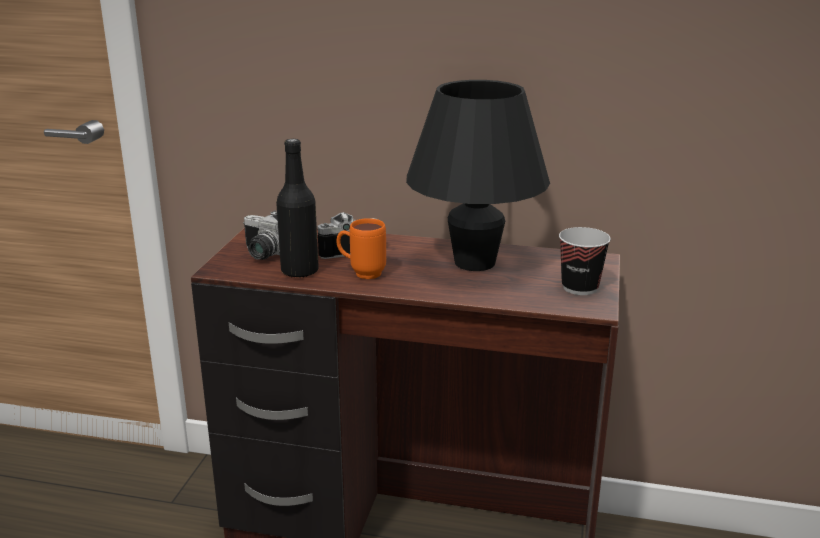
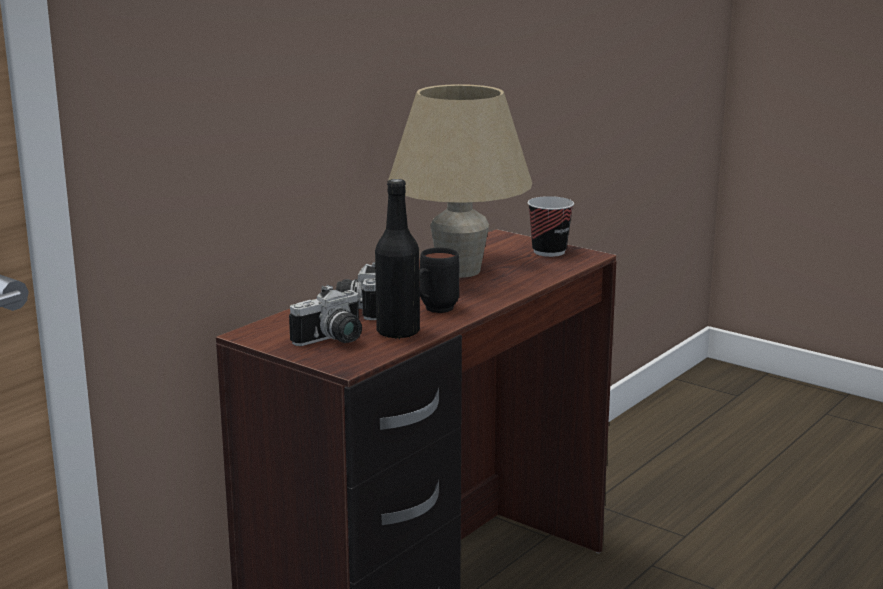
camera: 65 degrees left, 5 degrees down
orange mug [336,218,386,279] -> black mug [419,247,459,313]
black table lamp [406,80,550,271] -> beige table lamp [388,84,532,278]

